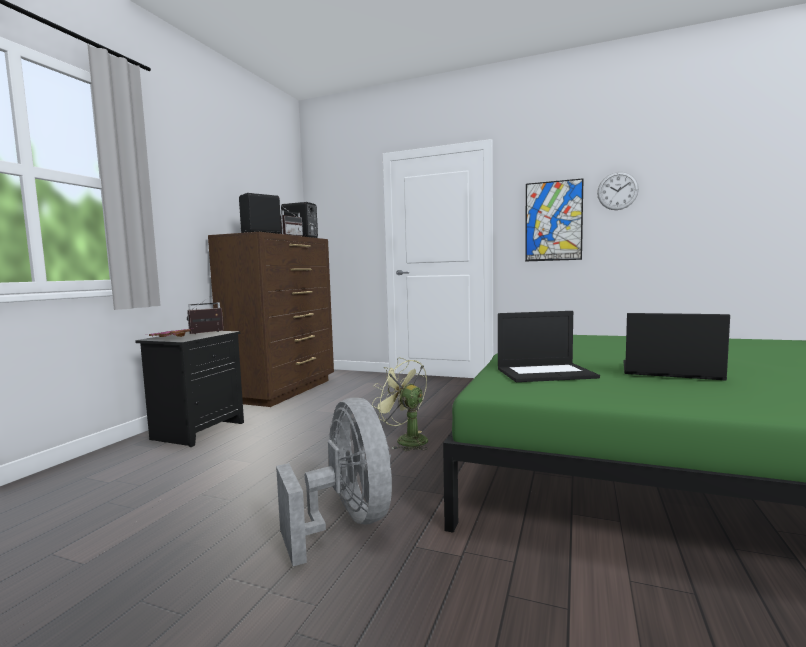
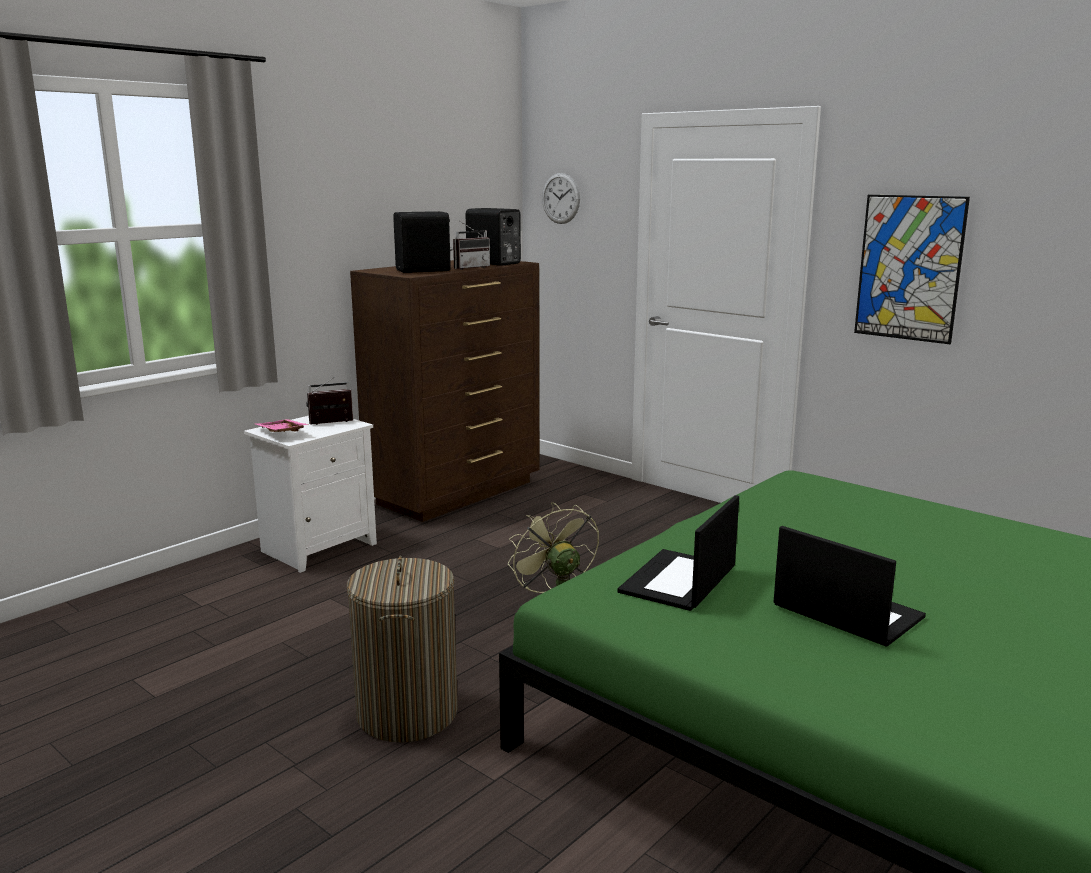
camera: 20 degrees right, 10 degrees up
black nightstand [135,331,244,447] -> white nightstand [244,416,377,573]
grey fan [276,398,392,566] -> laundry basket [347,555,458,742]
laptop [498,311,600,382] -> laptop turned 105 degrees clockwise [617,495,739,611]
wall clock [597,172,639,210] -> wall clock moved to [542,173,580,224]

